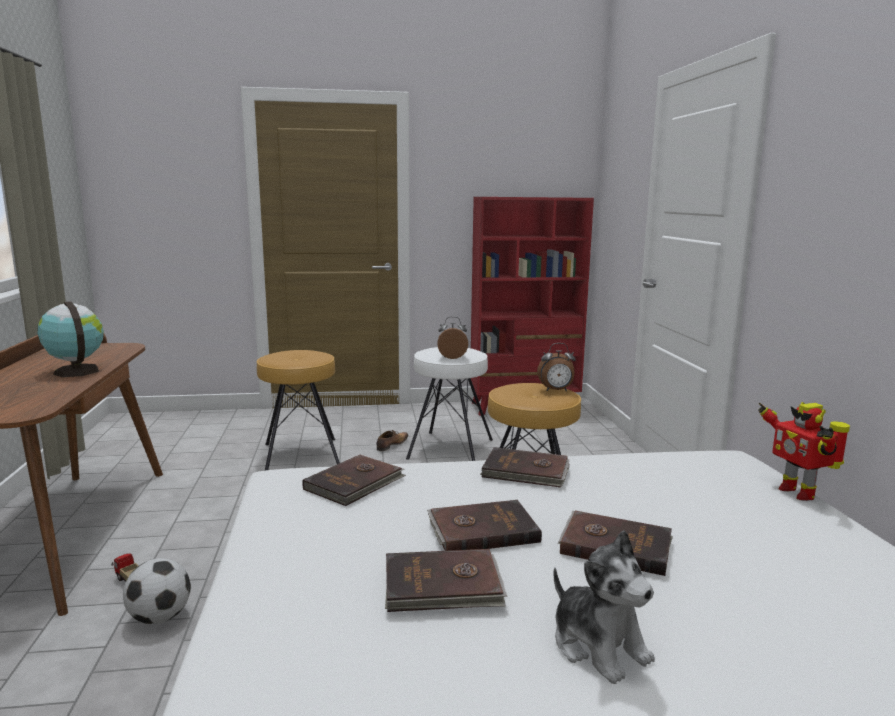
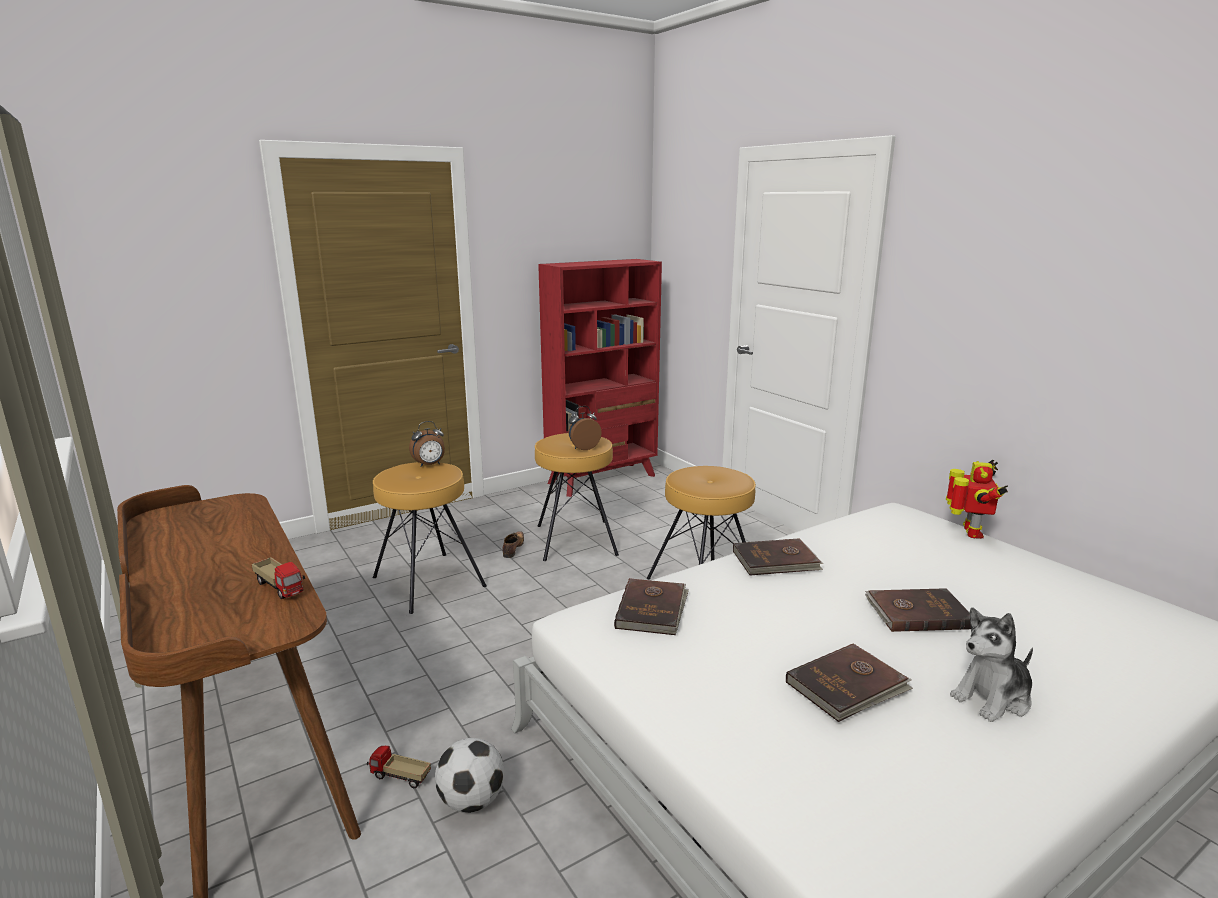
camera: 25 degrees left, 5 degrees up
globe [37,302,104,377] -> none
white stool [406,347,493,461] -> brown stool [535,433,619,561]
brown book [427,500,542,551] -> none
alarm clock [537,343,575,391] -> alarm clock moved to [409,421,445,467]
plush toy [553,530,655,684] -> plush toy turned 120 degrees clockwise [950,607,1033,722]
toy robot [759,402,850,501] -> toy robot turned 120 degrees counterclockwise [946,459,1008,539]
none -> toy truck [252,557,305,599]

